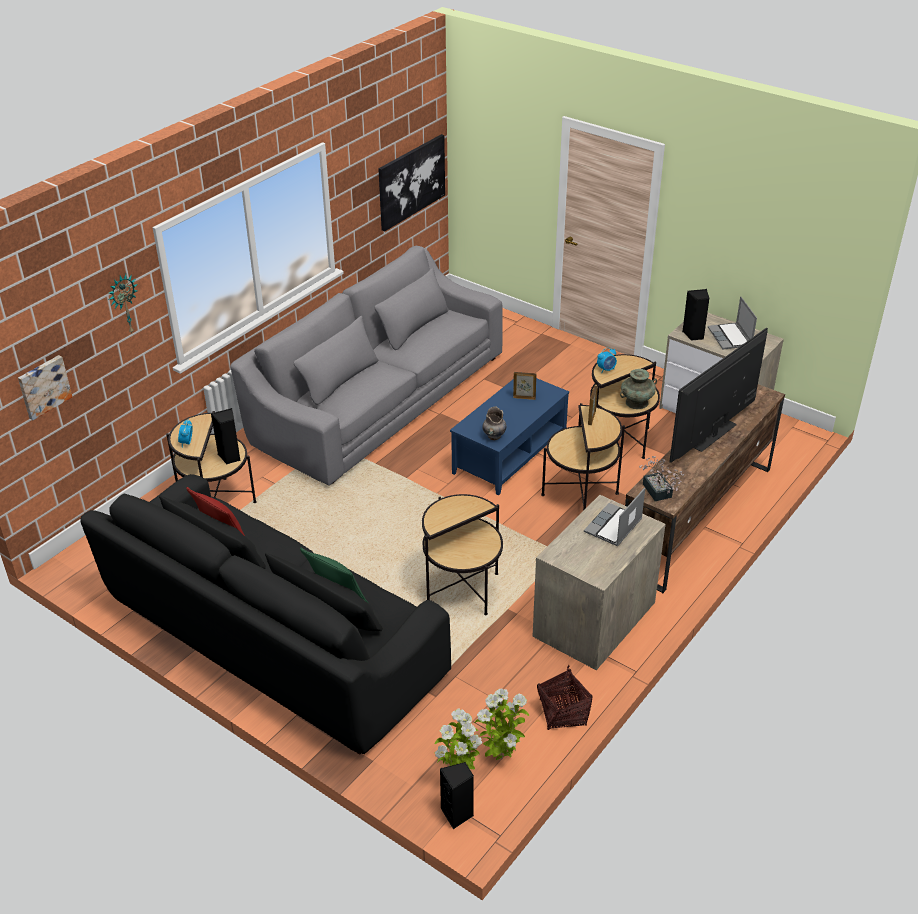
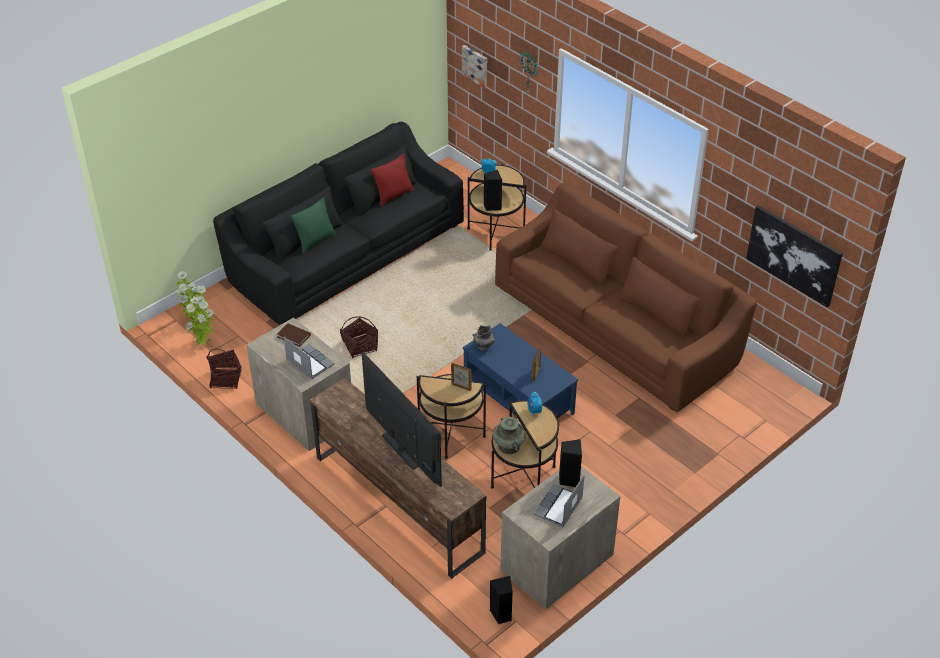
camera: 100 degrees right, 5 degrees up
grey sofa [231,246,503,486] -> brown sofa [495,183,757,413]
side table [422,494,503,615] -> basket [340,316,378,358]
black speaker [440,762,474,829] -> black speaker moved to [490,576,513,624]
potted plant [639,456,685,501] -> none
laptop [708,296,757,349] -> laptop turned 60 degrees counterclockwise [534,475,585,527]
none -> brown book [277,323,311,347]

